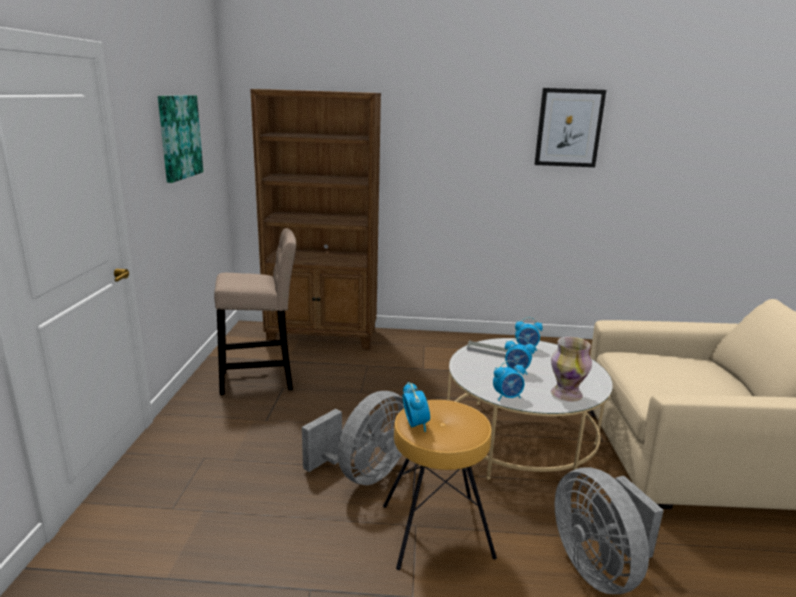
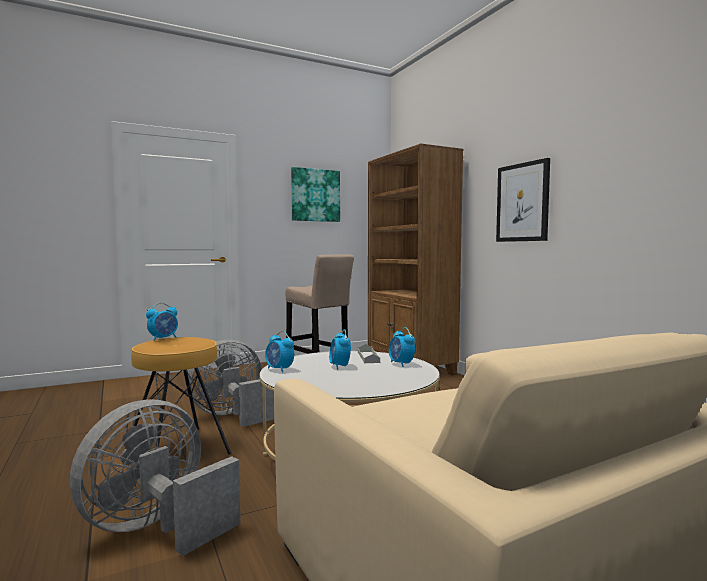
camera: 60 degrees right, 15 degrees down
grey fan [302,391,404,485] -> grey fan turned 135 degrees clockwise [188,340,274,427]
picture [534,88,606,167] -> picture moved to [496,158,550,242]
vase [551,337,592,402] -> none

